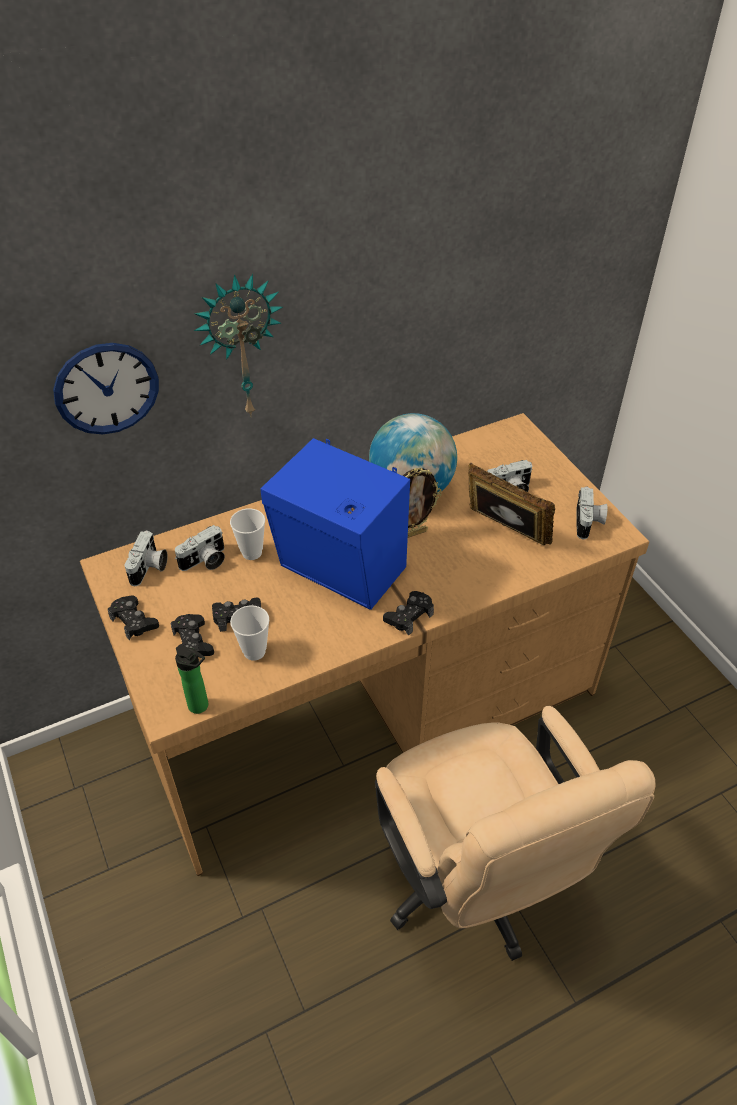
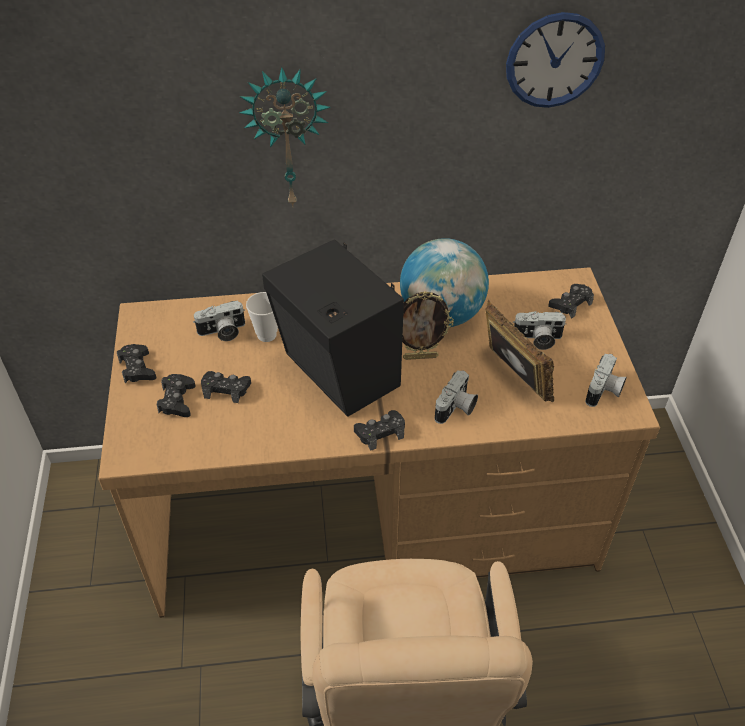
camera: 20 degrees right, 0 degrees up
wall clock [53,343,159,434] -> wall clock moved to [506,12,605,108]
camera [125,530,168,586] -> camera moved to [435,370,478,424]
bottle [175,646,208,714] -> none
cup [230,605,269,661] -> none
blue speaker [261,438,410,610] -> black speaker [262,239,404,417]
none -> black game controller [548,284,594,319]

